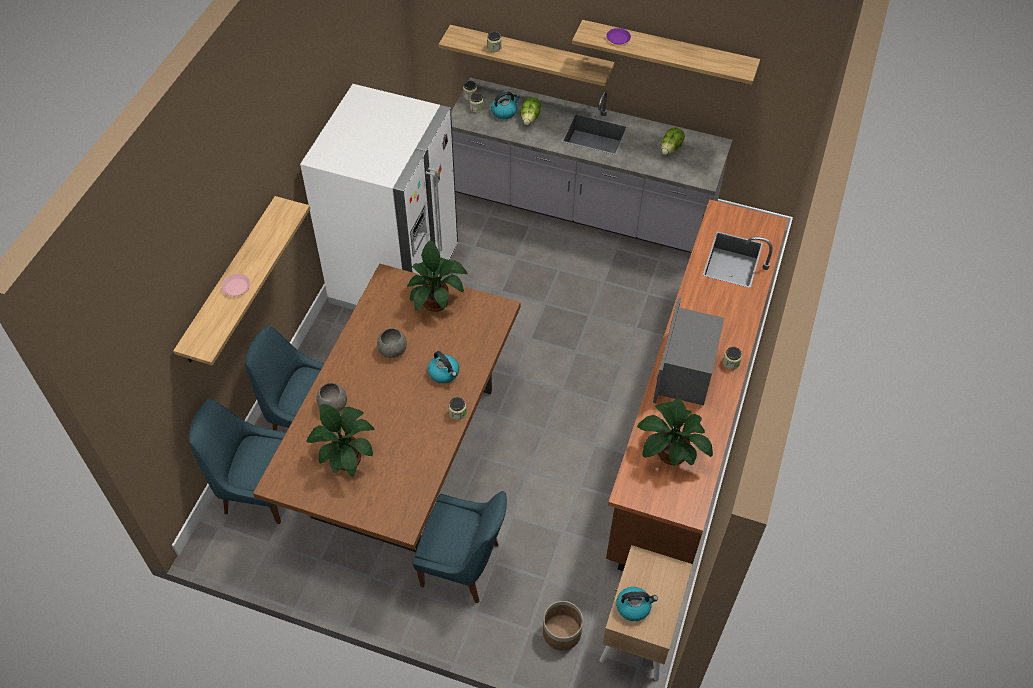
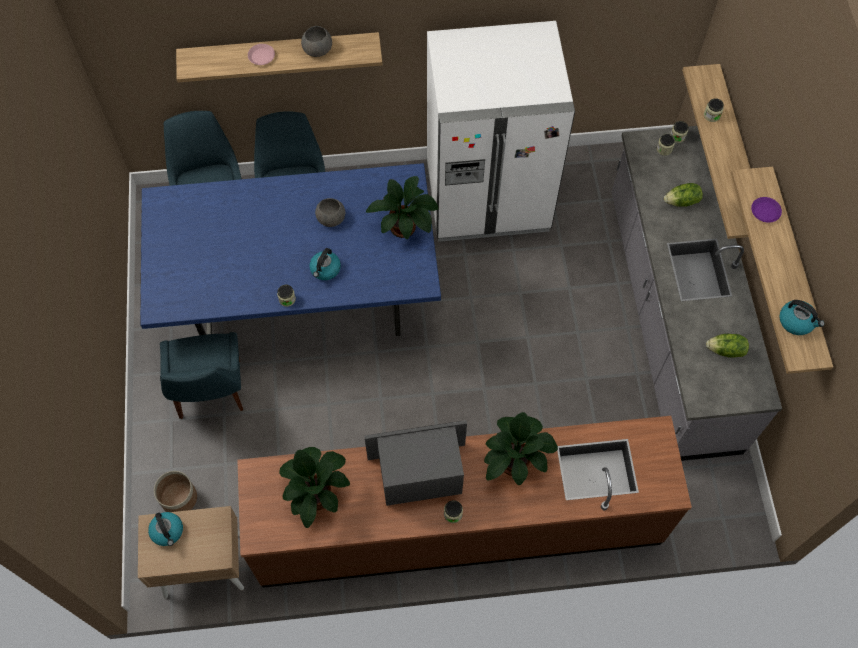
camera: 65 degrees right, 10 degrees up
brown dining table [253,264,520,552] -> blue dining table [140,163,441,336]
potted plant [306,404,375,477] -> potted plant moved to [484,412,558,485]
grey bowl [316,383,347,412] -> grey bowl moved to [301,26,332,57]
kettle [491,91,520,119] -> kettle moved to [780,300,825,335]

